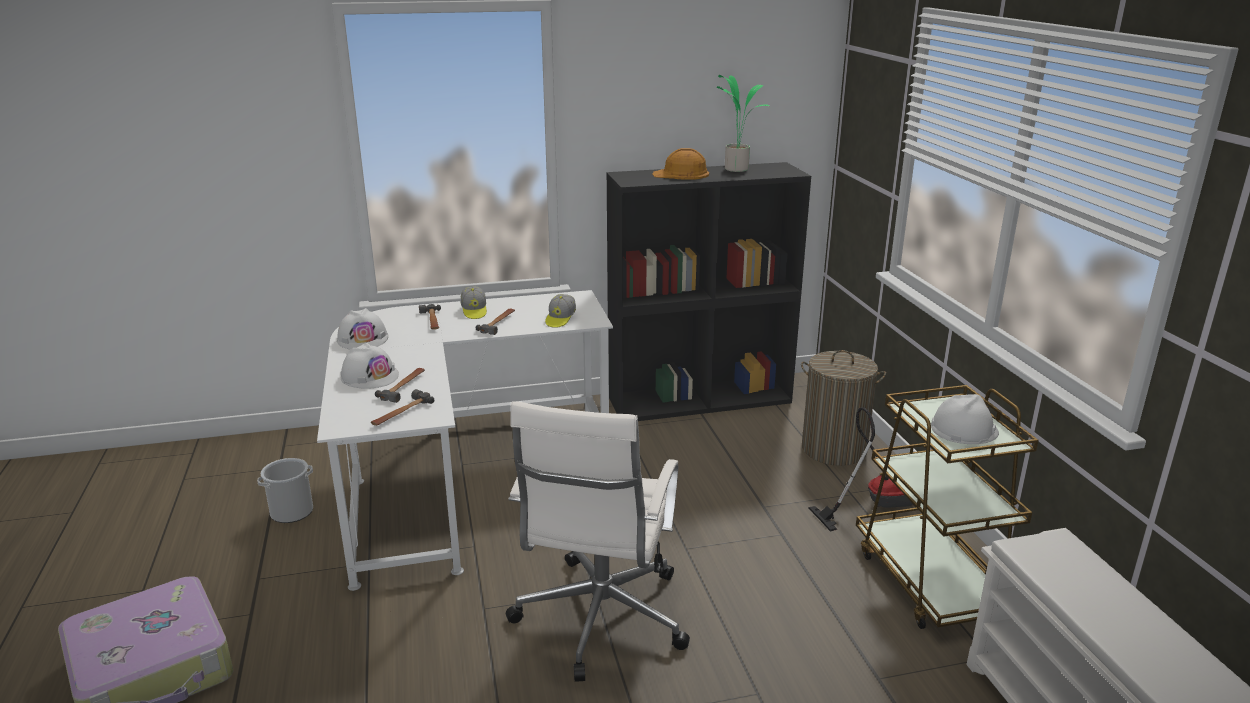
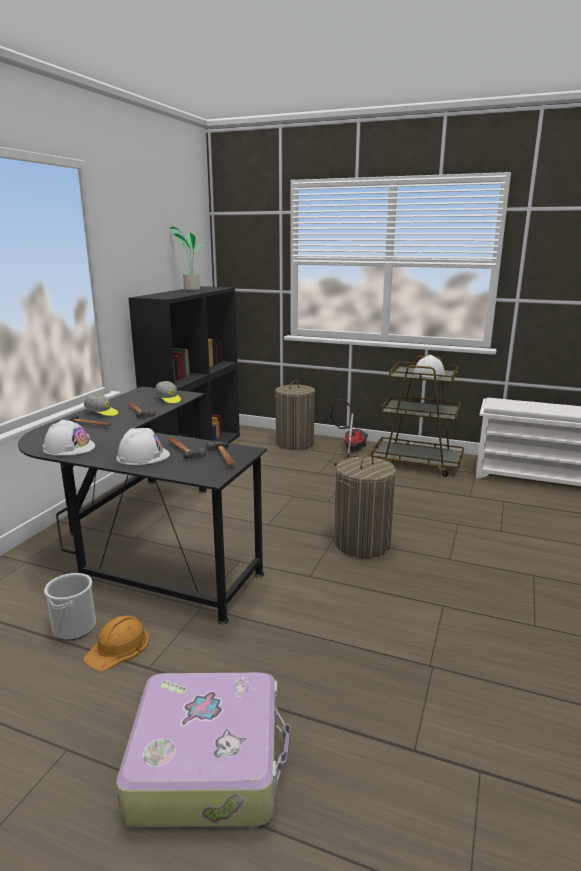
camera: 55 degrees left, 5 degrees down
white desk [317,290,613,591] -> black desk [18,387,267,624]
white office chair [506,401,690,682] -> laundry basket [334,454,396,558]
orange hard hat [652,148,709,180] -> orange hard hat moved to [83,615,149,671]

